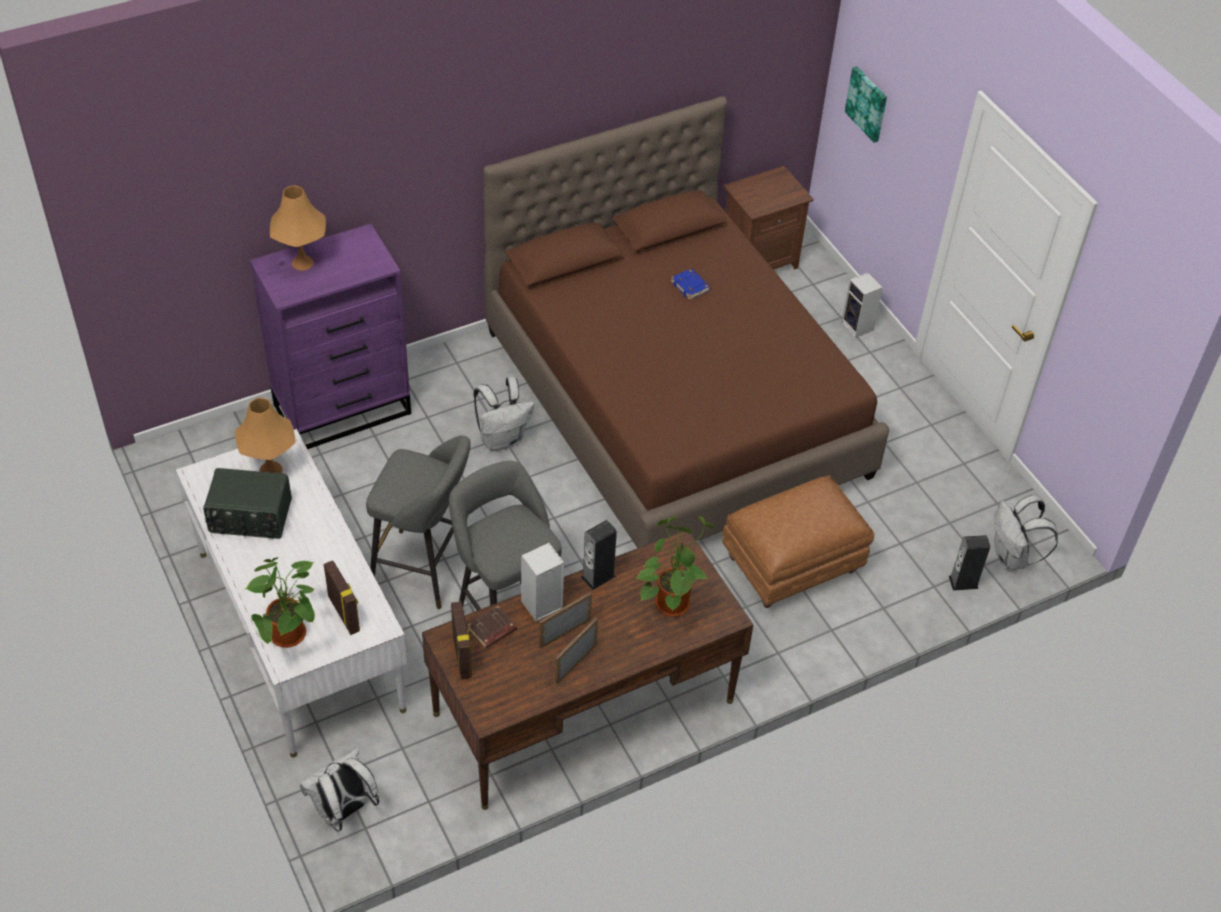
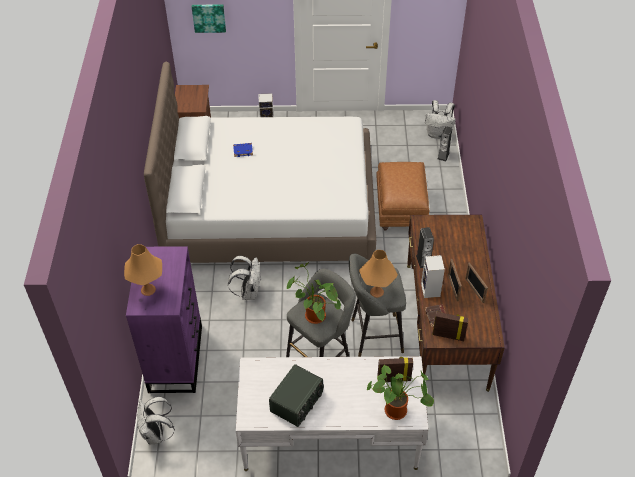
camera: 60 degrees left, 0 degrees up
orange table lamp [235,398,296,473] -> orange table lamp moved to [359,250,398,298]
white backpack [300,748,379,832] -> white backpack moved to [137,397,175,444]
brown bed [483,96,889,548] -> white bed [144,61,376,263]
potted plant [636,516,715,617] -> potted plant moved to [286,262,341,324]

